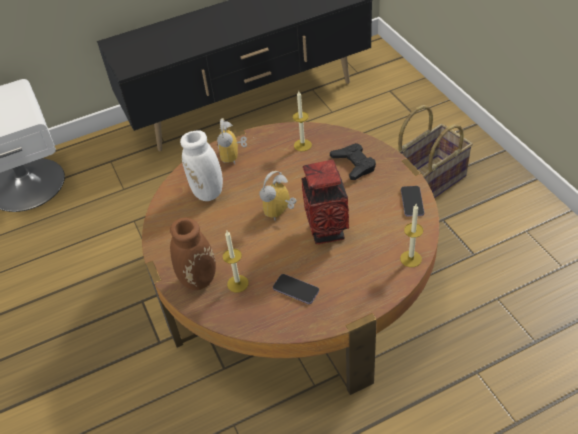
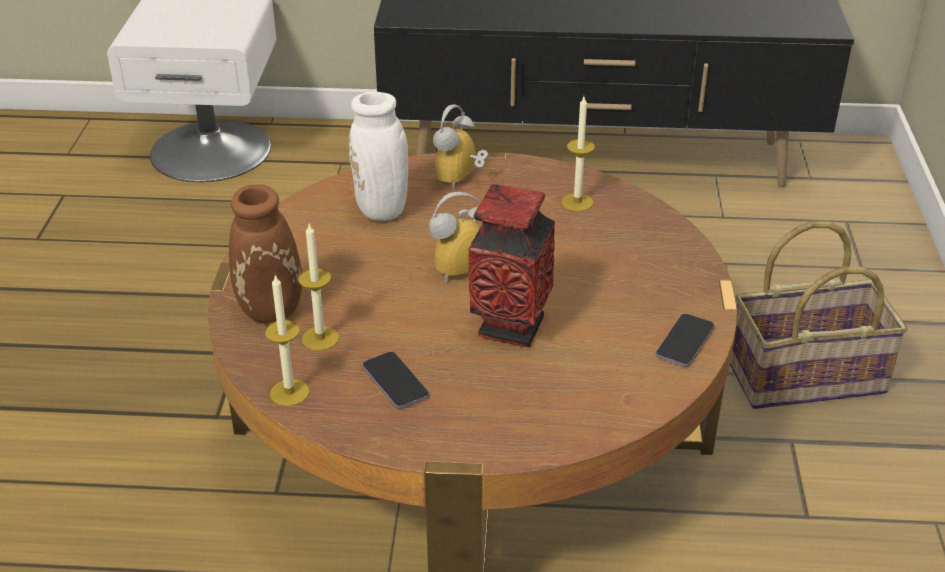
camera: 25 degrees right, 10 degrees down
black game controller [330,143,376,180] -> none
candle [400,204,423,267] -> candle moved to [265,274,310,406]

